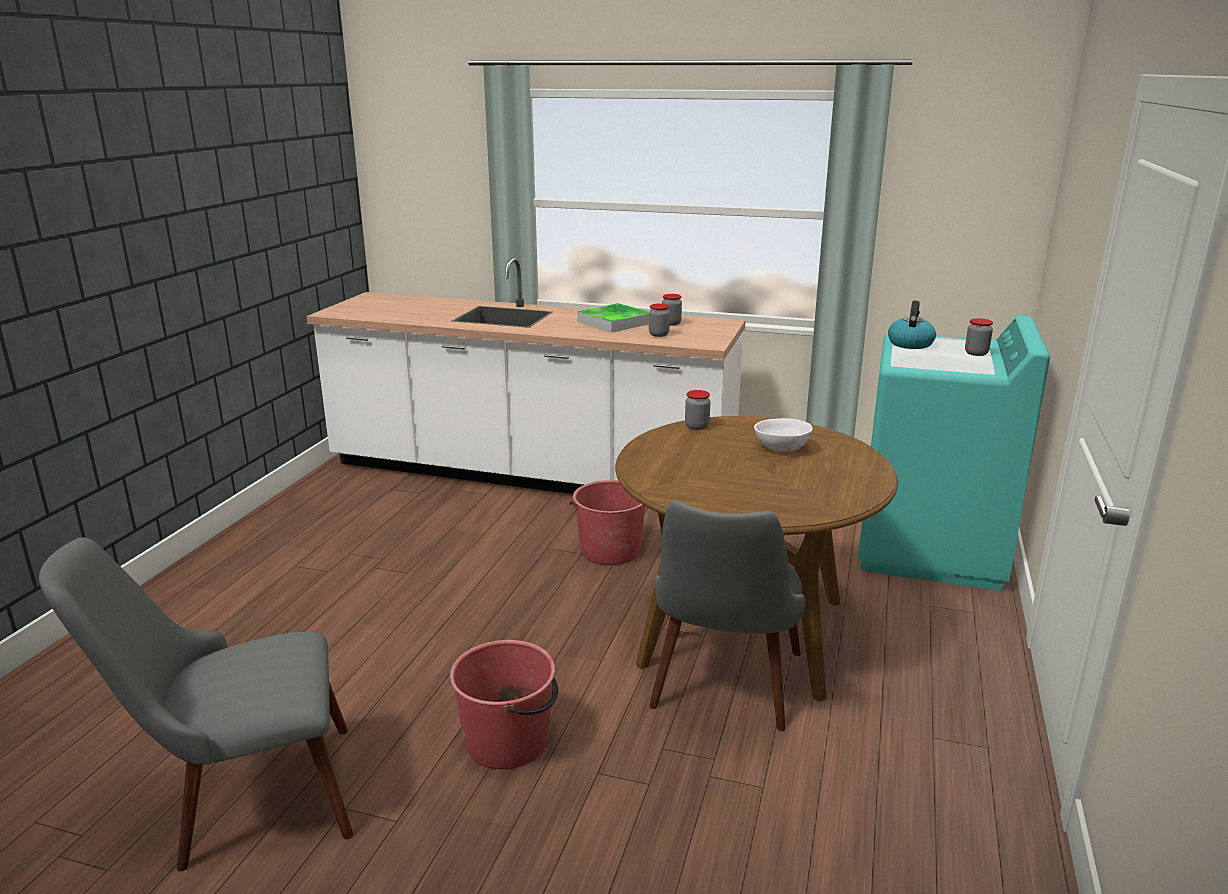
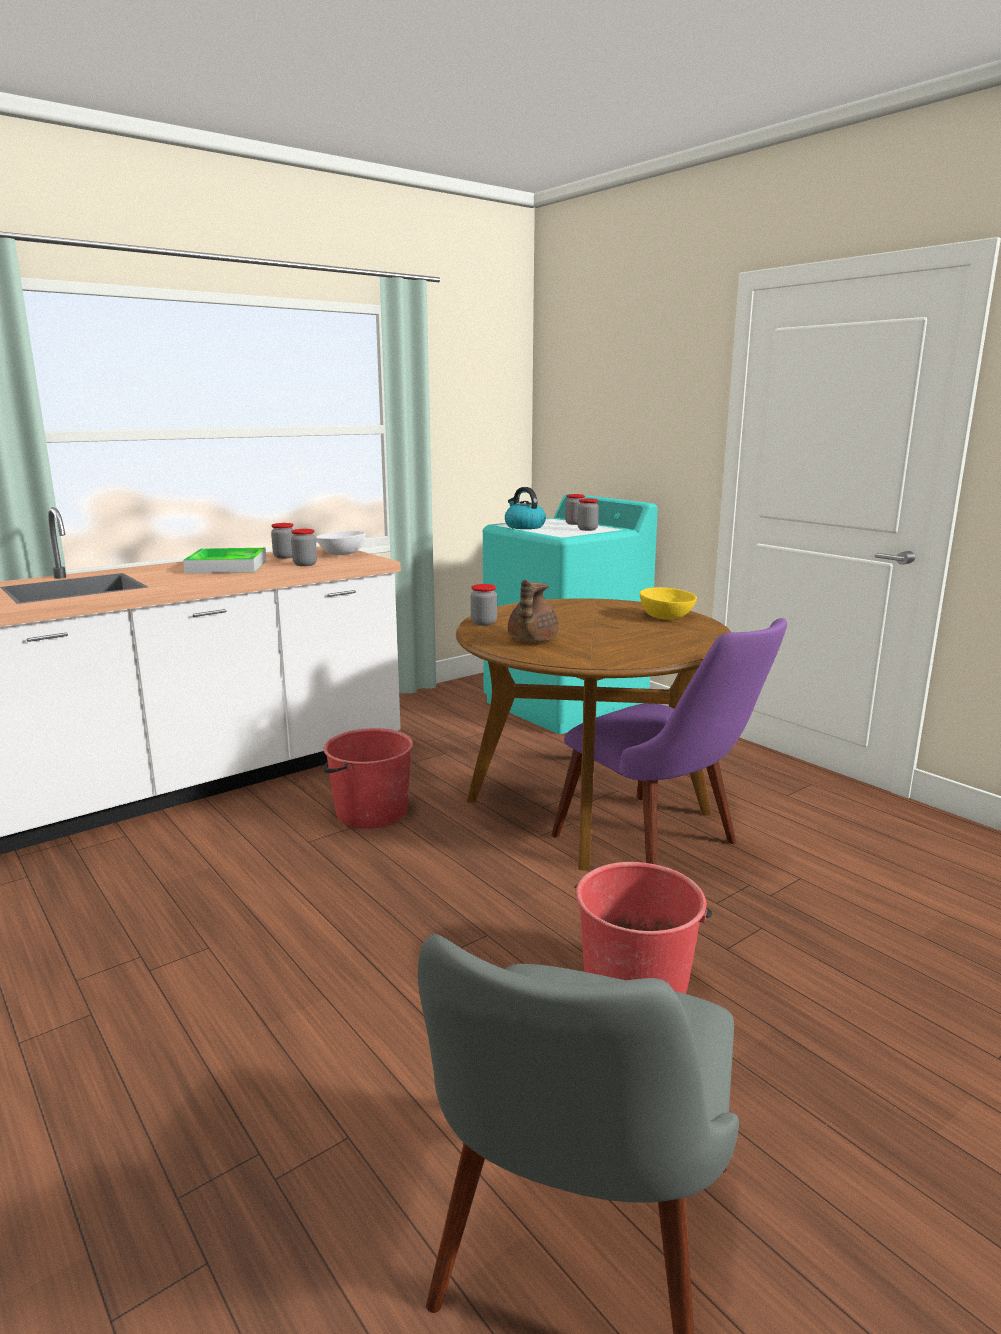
camera: 55 degrees left, 5 degrees down
grey chair [649,500,805,731] -> purple chair [551,618,787,865]
white bowl [754,418,813,451] -> white bowl moved to [316,531,366,555]
none -> brown teapot [508,580,558,642]
none -> jar [577,498,599,531]
none -> yellow bowl [640,587,697,620]

